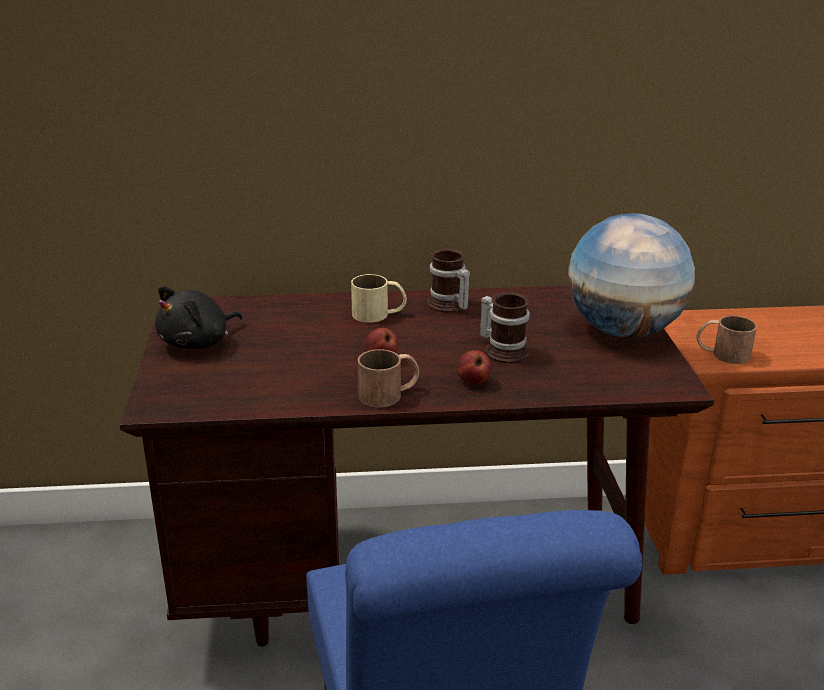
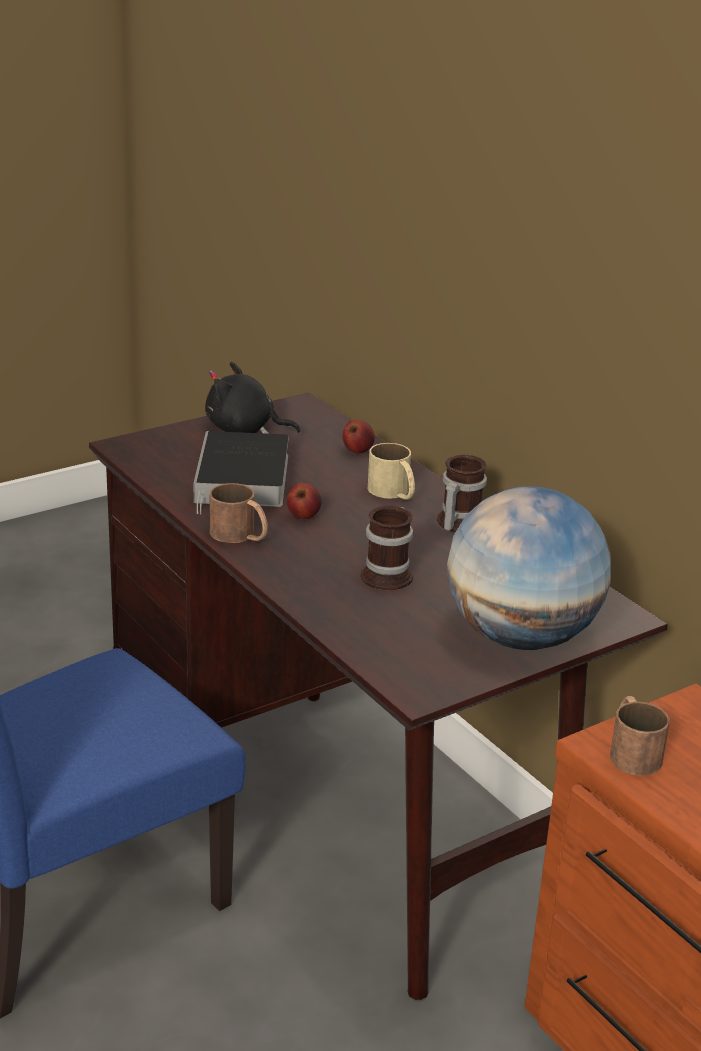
camera: 60 degrees right, 0 degrees up
apple [458,350,491,385] -> apple moved to [342,419,375,453]
none -> book [193,431,289,514]

